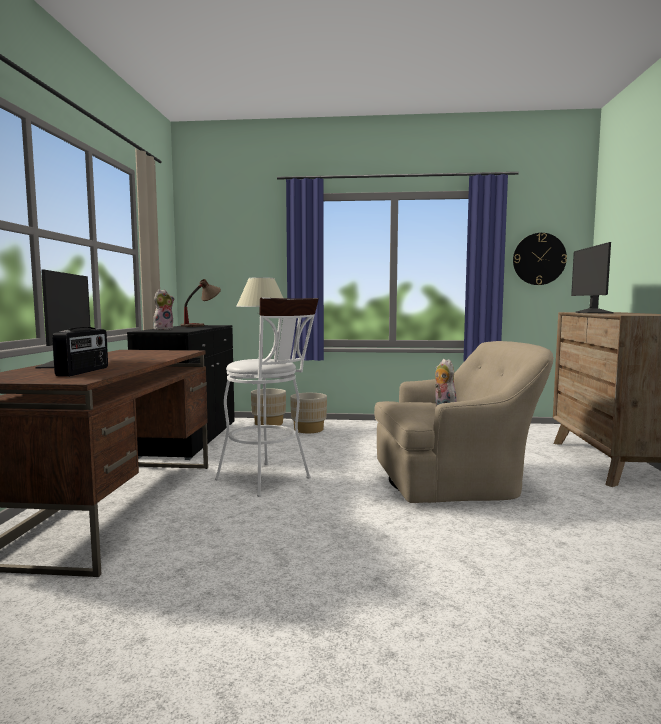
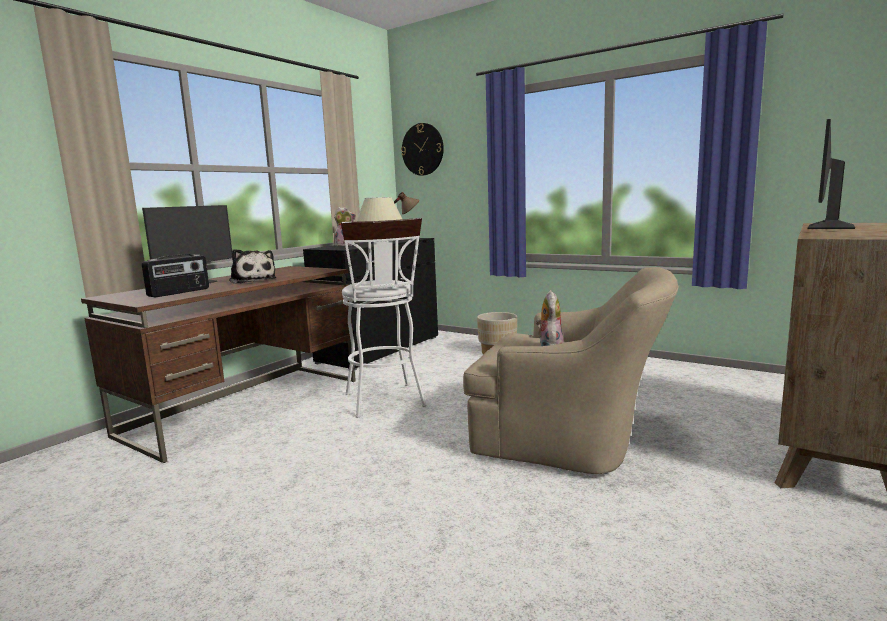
camera: 30 degrees right, 5 degrees up
beige planter [251,389,286,426] -> none
wall clock [513,233,567,285] -> wall clock moved to [401,123,444,176]
none -> plush toy [229,249,276,284]

